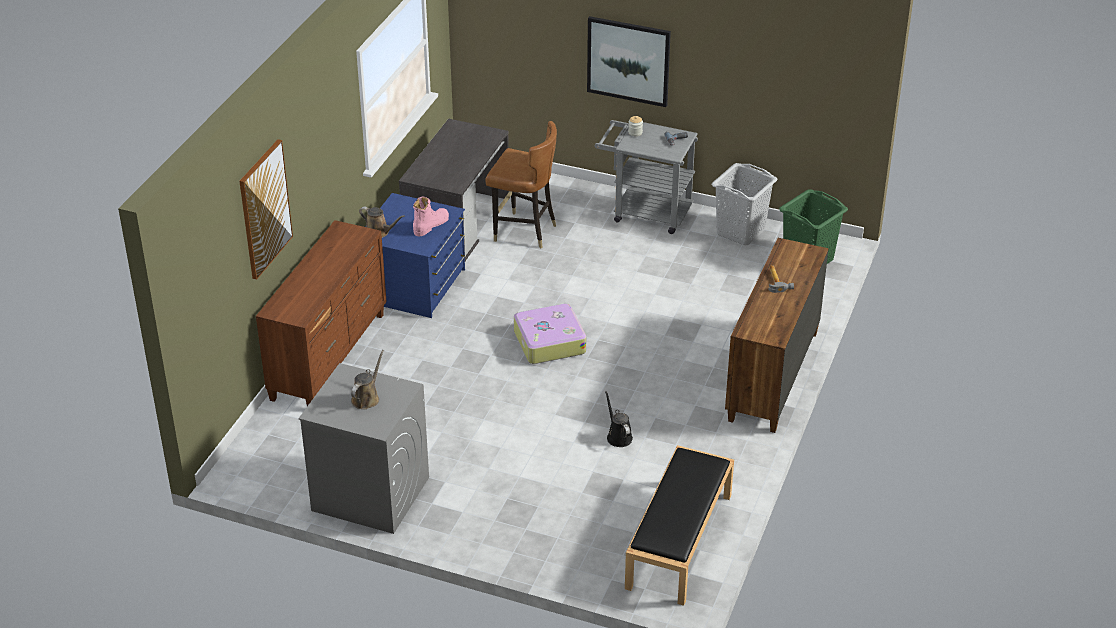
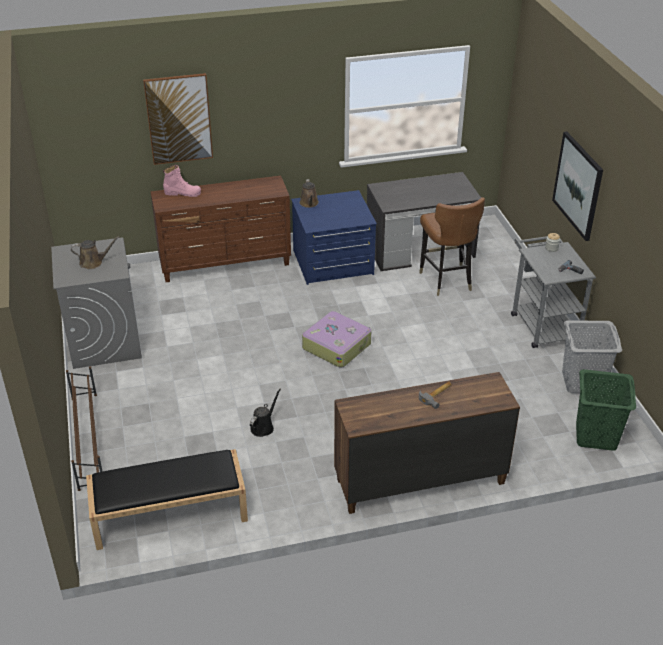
camera: 55 degrees right, 0 degrees up
pink boot [413,196,449,236] -> pink boot moved to [163,165,201,197]
none -> brown shoe rack [66,366,103,491]

